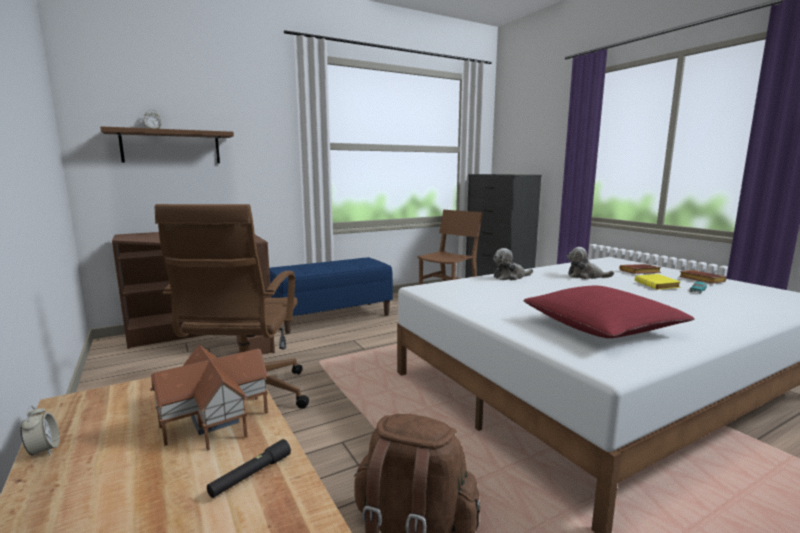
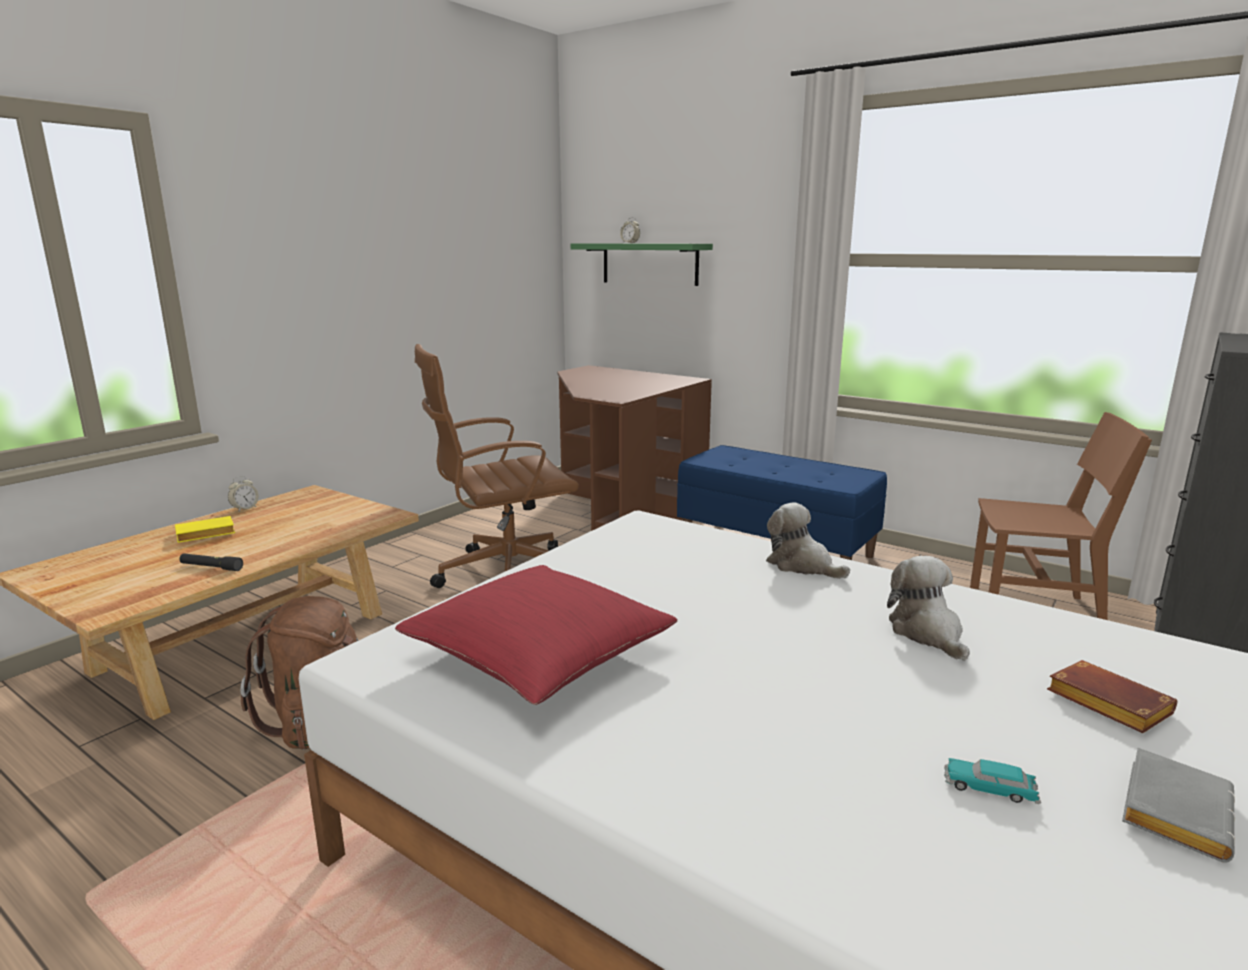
camera: 65 degrees right, 5 degrees up
brown shelf [100,126,234,163] -> green shelf [571,243,713,286]
toy house [150,345,269,451] -> none
yellow book [635,274,681,290] -> yellow book moved to [175,516,235,543]
brown book [679,270,727,284] -> grey book [1122,748,1235,863]

